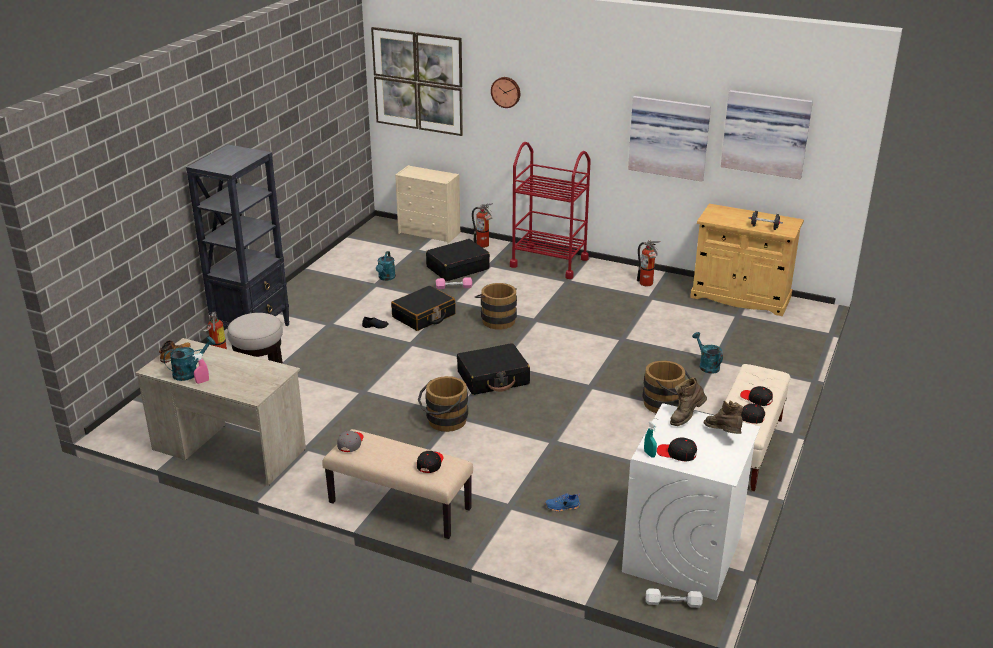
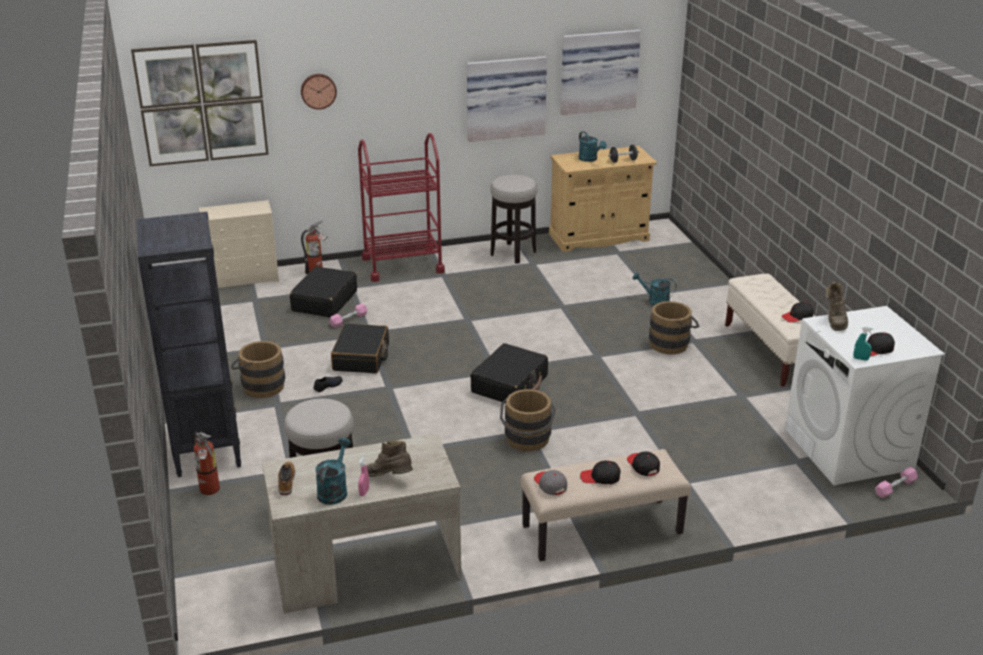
camera: 40 degrees left, 0 degrees up
turquoise watering can [376,251,396,281] -> turquoise watering can moved to [579,131,607,162]
brown bucket [475,283,517,329] -> brown bucket moved to [230,341,285,398]
blue shoe [545,493,580,512] -> none
fire extinguisher [637,241,661,286] -> stool [490,175,537,264]
white dumbbell [646,588,703,608] -> pink dumbbell [875,467,918,498]
brown boot [704,400,743,434] -> brown boot moved to [366,440,413,477]
black cap [740,386,773,406] -> black cap moved to [580,461,621,484]

